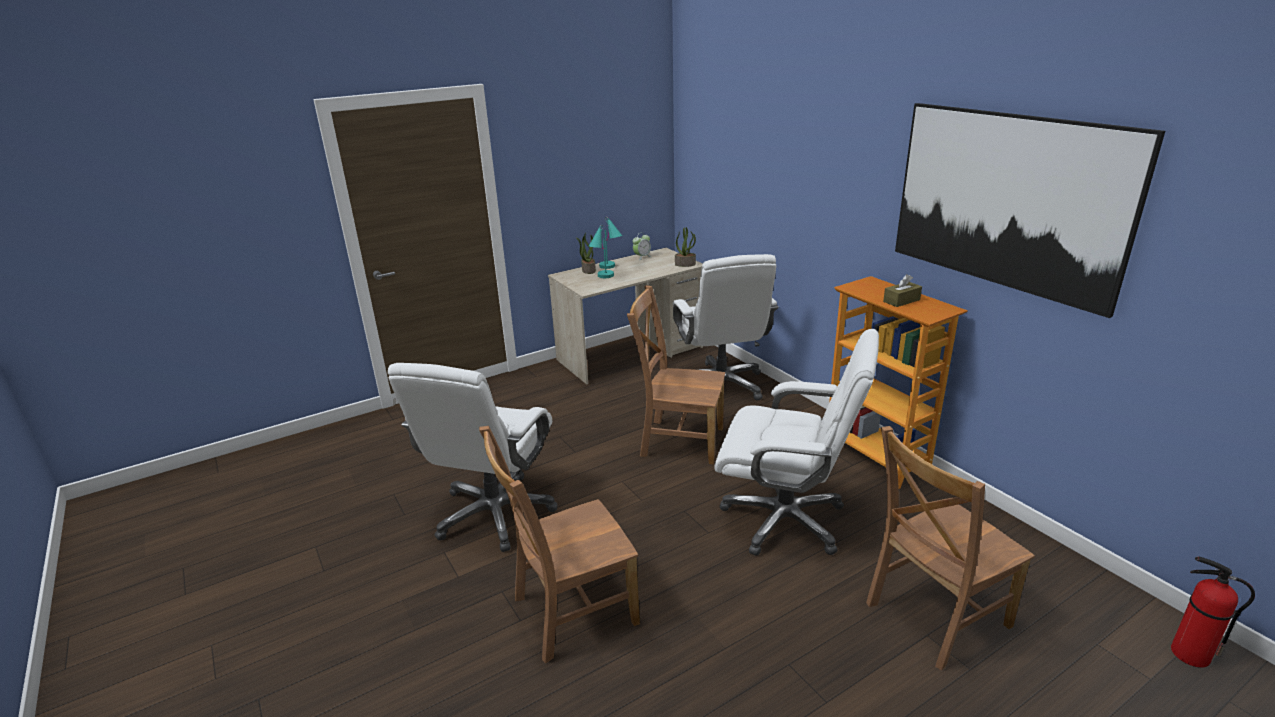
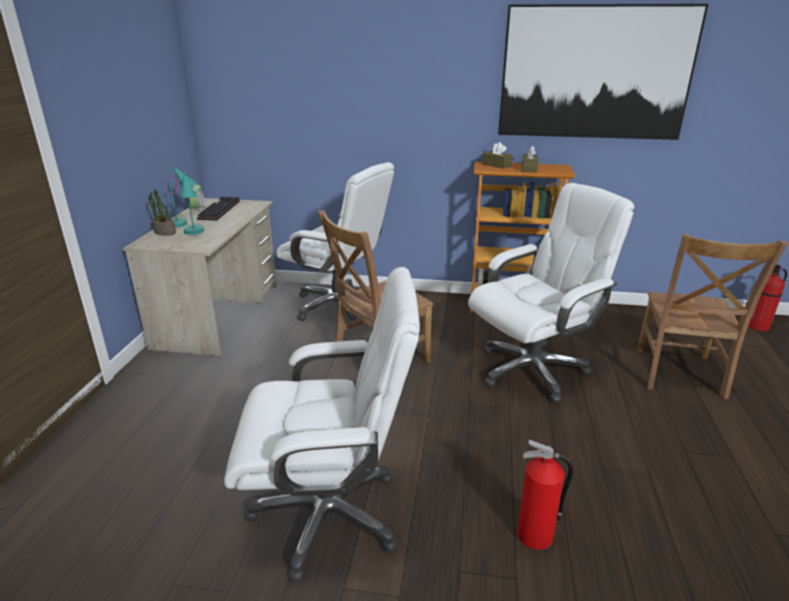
camera: 50 degrees left, 0 degrees up
white office chair [388,363,558,552] -> white office chair turned 60 degrees counterclockwise [224,267,420,582]
brown chair [479,426,640,663] -> fire extinguisher [517,440,574,550]
potted plant [675,227,696,267] -> none
none -> keyboard [197,196,240,221]
none -> brown tissue box [482,142,513,169]

